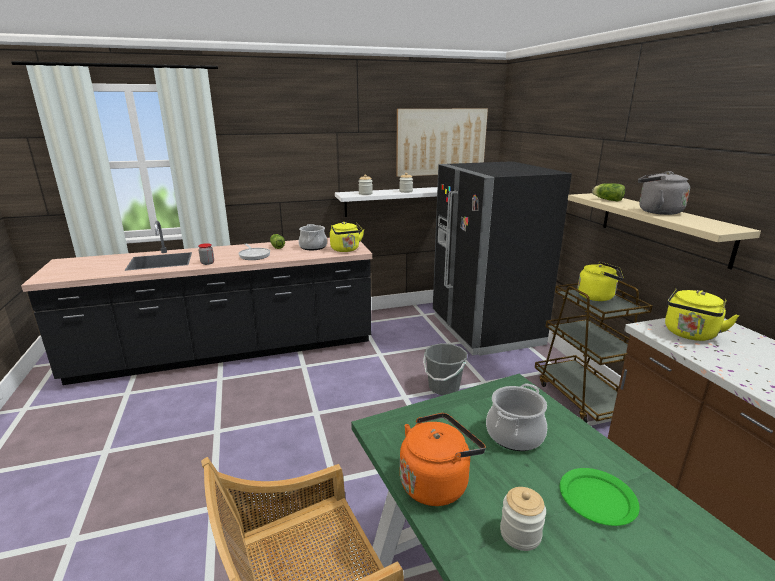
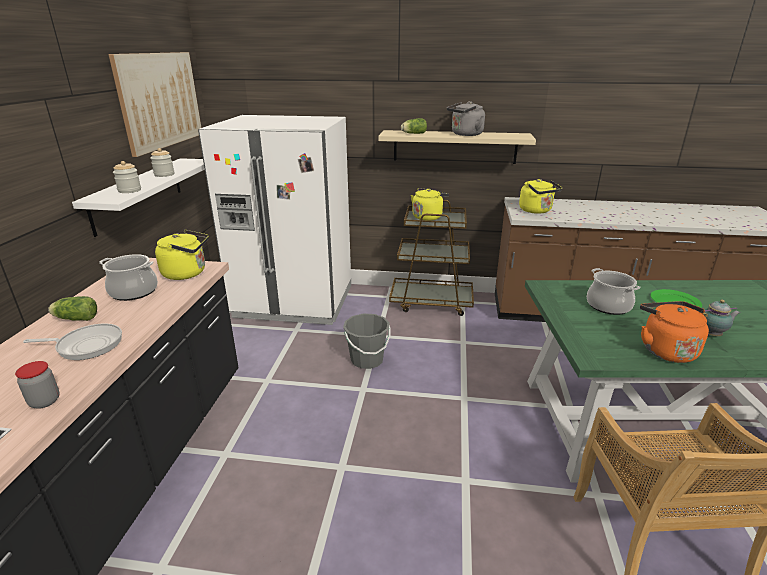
camera: 65 degrees left, 5 degrees up
black fridge [433,161,572,356] -> white fridge [198,115,351,325]
jar [500,487,546,551] -> teapot [703,299,740,336]

